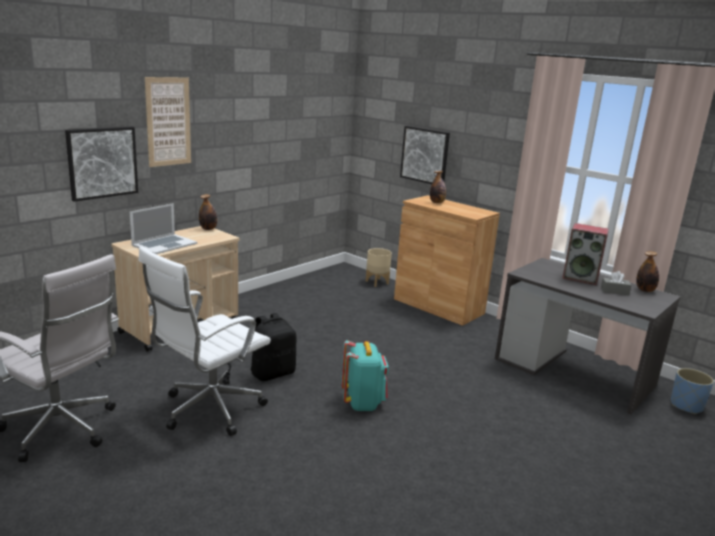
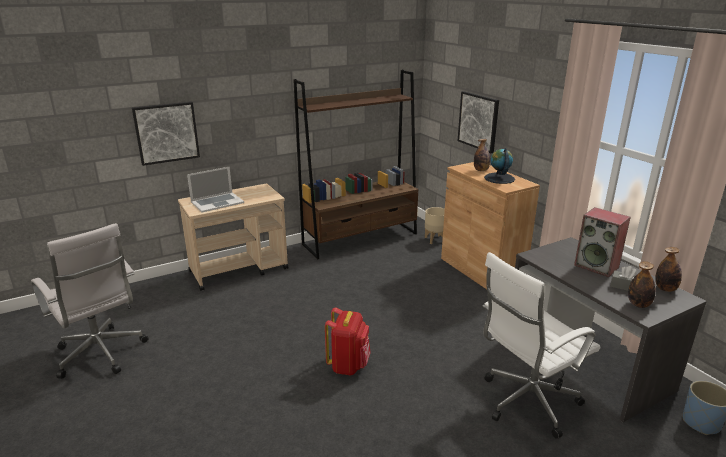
camera: 20 degrees right, 5 degrees up
white office chair [138,247,271,436] -> white office chair moved to [483,252,600,439]
picture [145,77,191,167] -> none
bottle [199,194,217,230] -> bottle moved to [628,261,656,308]
black backpack [251,313,297,381] -> none
turquoise backpack [341,340,389,411] -> red backpack [325,307,371,376]
none -> brown bookcase [293,70,418,259]
none -> globe [484,148,515,184]

